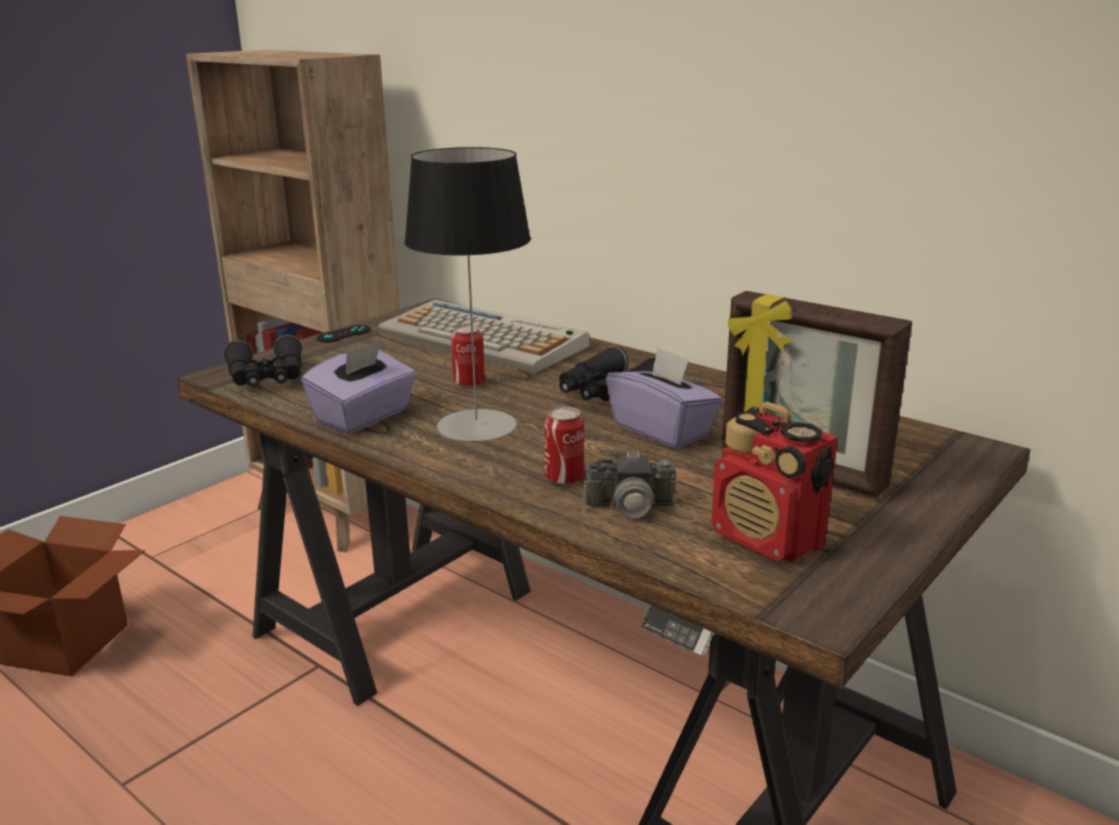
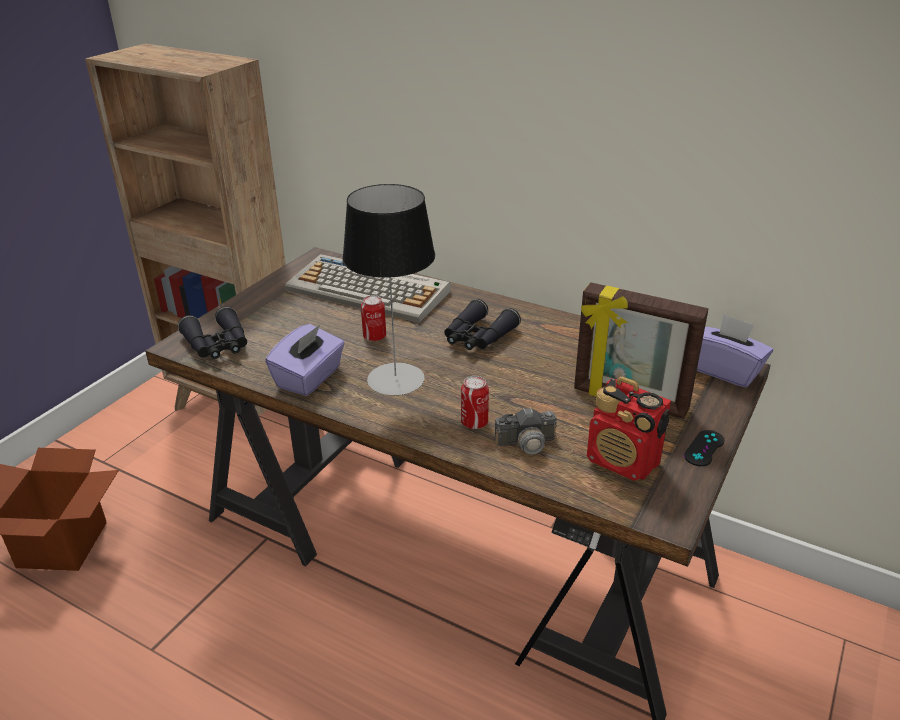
camera: 10 degrees left, 10 degrees up
black game controller [316,325,370,343] -> black game controller moved to [684,430,724,466]
purple tissue box [606,347,723,449] -> purple tissue box moved to [697,314,773,388]

